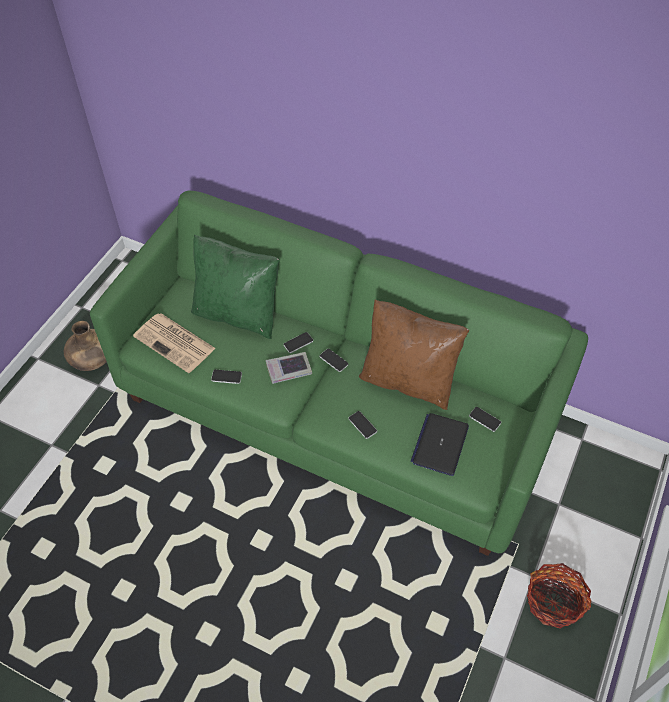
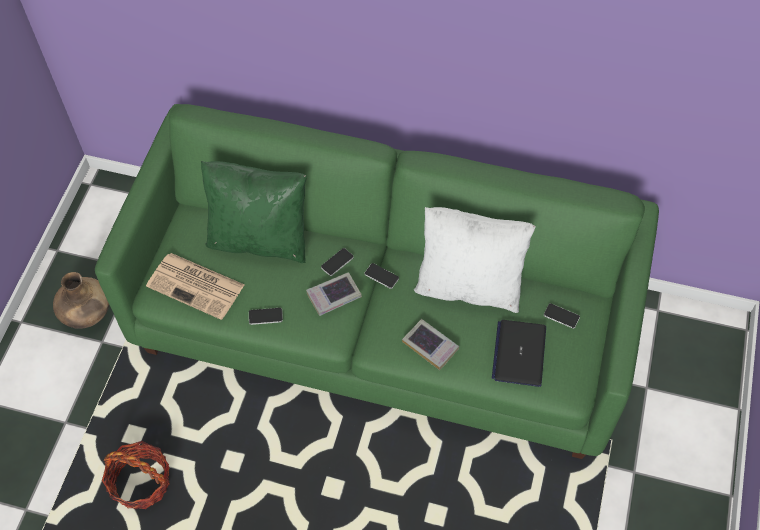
camera: 10 degrees left, 5 degrees up
phone [349,411,377,439] -> book [402,319,459,370]
brown pillow [359,299,469,410] -> white pillow [414,207,536,313]
basket [527,563,591,628] -> basket moved to [102,441,170,509]

